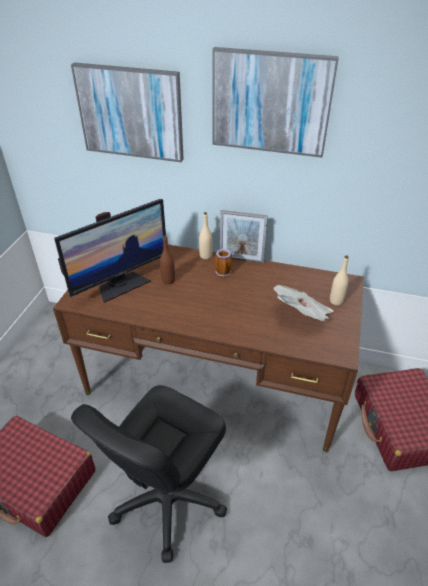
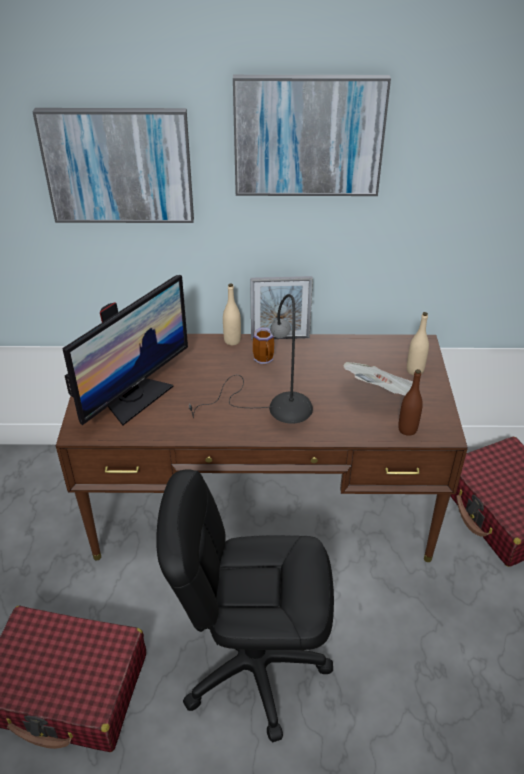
camera: 15 degrees left, 0 degrees up
black office chair [71,385,227,563] -> black office chair turned 75 degrees clockwise [156,469,334,742]
brown bottle [160,236,175,284] -> brown bottle moved to [398,369,423,436]
none -> grey table lamp [188,294,313,424]

